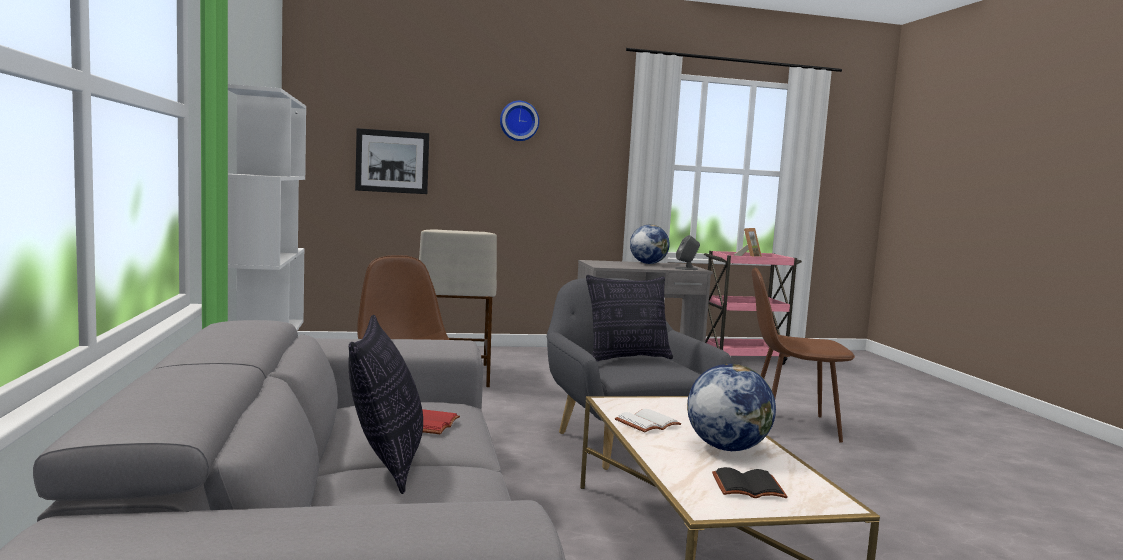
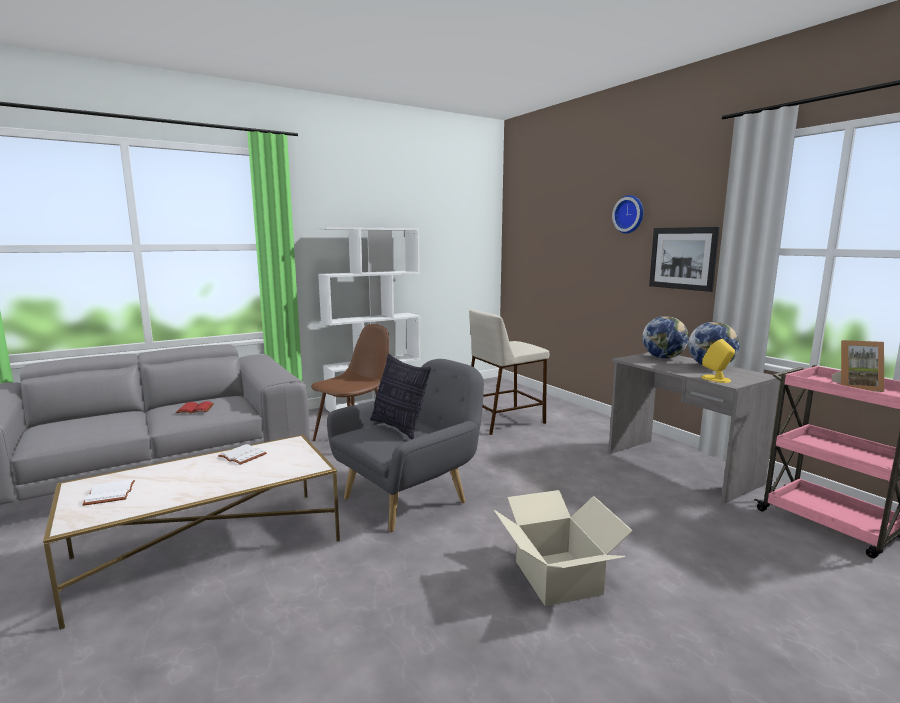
camera: 70 degrees right, 5 degrees up
pillow [348,315,423,494] -> none
picture [355,128,429,194] -> picture moved to [649,227,720,292]
grey speaker [675,235,700,270] -> yellow speaker [701,339,735,383]
globe [687,364,776,451] -> globe moved to [642,316,689,359]
black book [712,467,788,498] -> white book [82,479,135,506]
brown chair [752,268,855,443] -> cardboard box [494,490,633,606]

